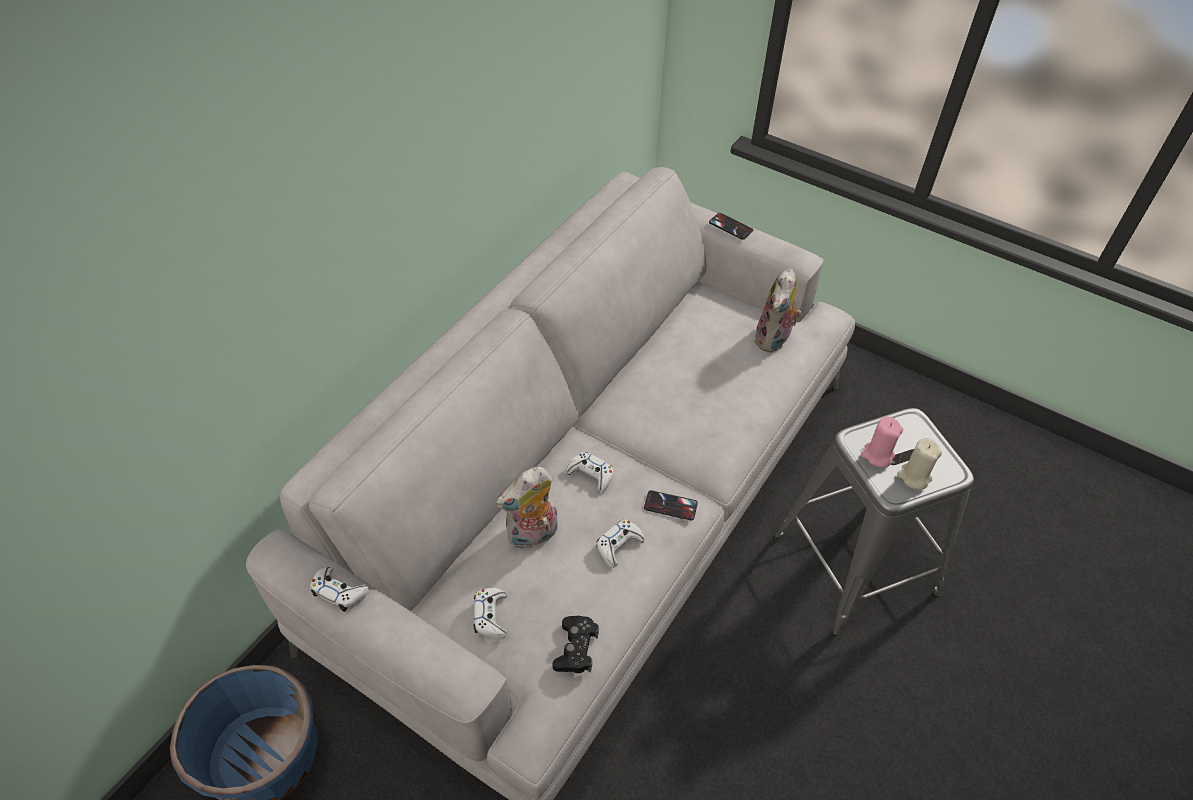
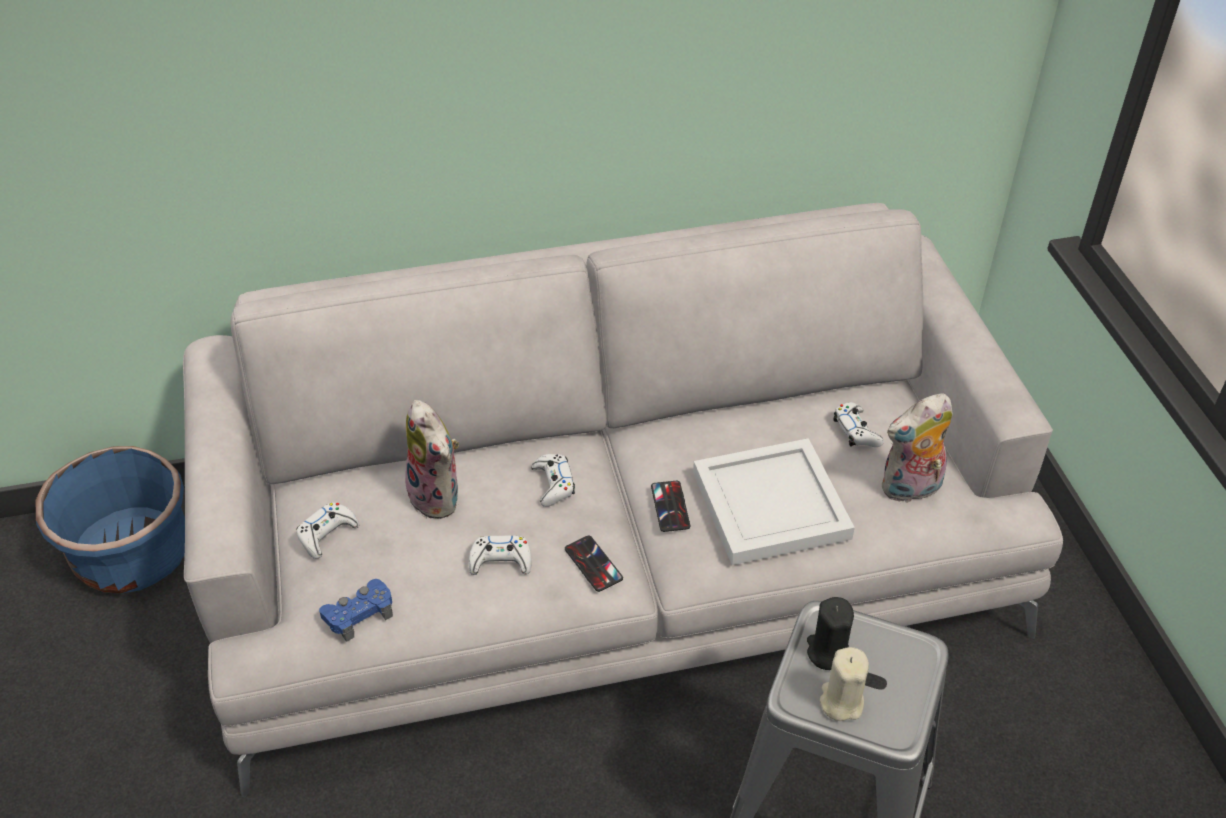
camera: 45 degrees right, 5 degrees down
white game controller [310,567,369,612] -> white game controller moved to [833,402,884,447]
plush toy [496,467,558,549] -> plush toy turned 135 degrees counterclockwise [404,400,459,519]
black game controller [553,616,599,673] -> blue game controller [319,579,393,642]
phone [709,213,753,240] -> phone moved to [651,481,690,532]
pink candle [861,416,903,468] -> black candle [807,597,854,670]
none -> white tray [693,438,855,565]

